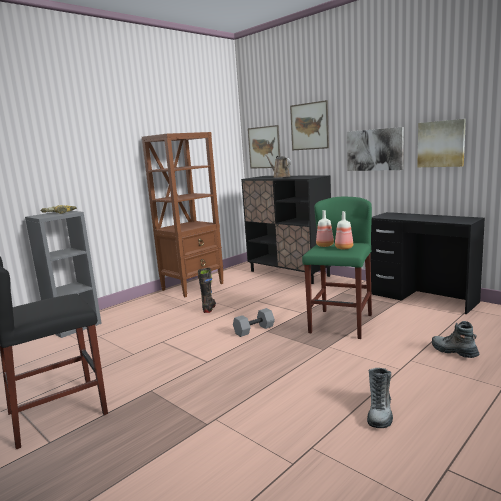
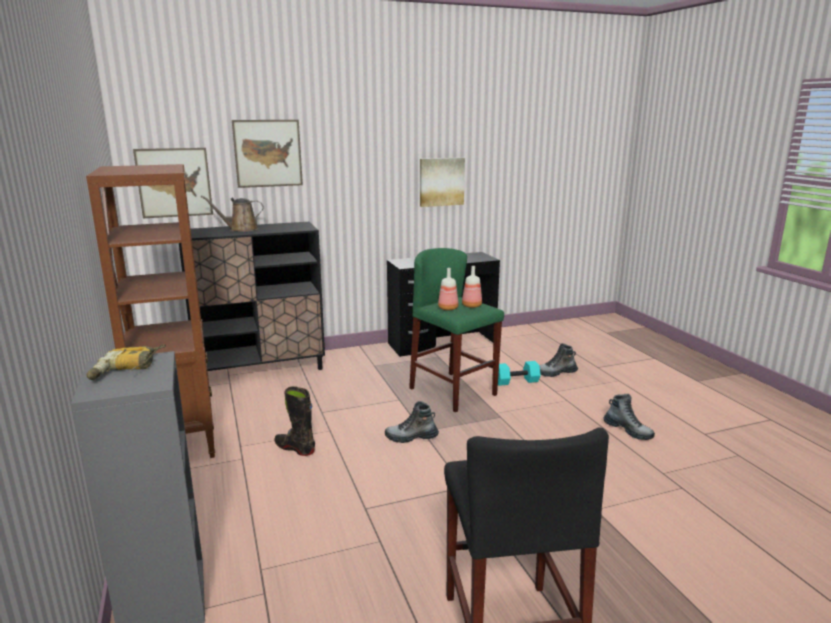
camera: 65 degrees left, 5 degrees up
grey dumbbell [233,308,275,337] -> boot [385,401,439,443]
picture [347,127,404,171] -> none
none -> turquoise dumbbell [498,361,541,386]

